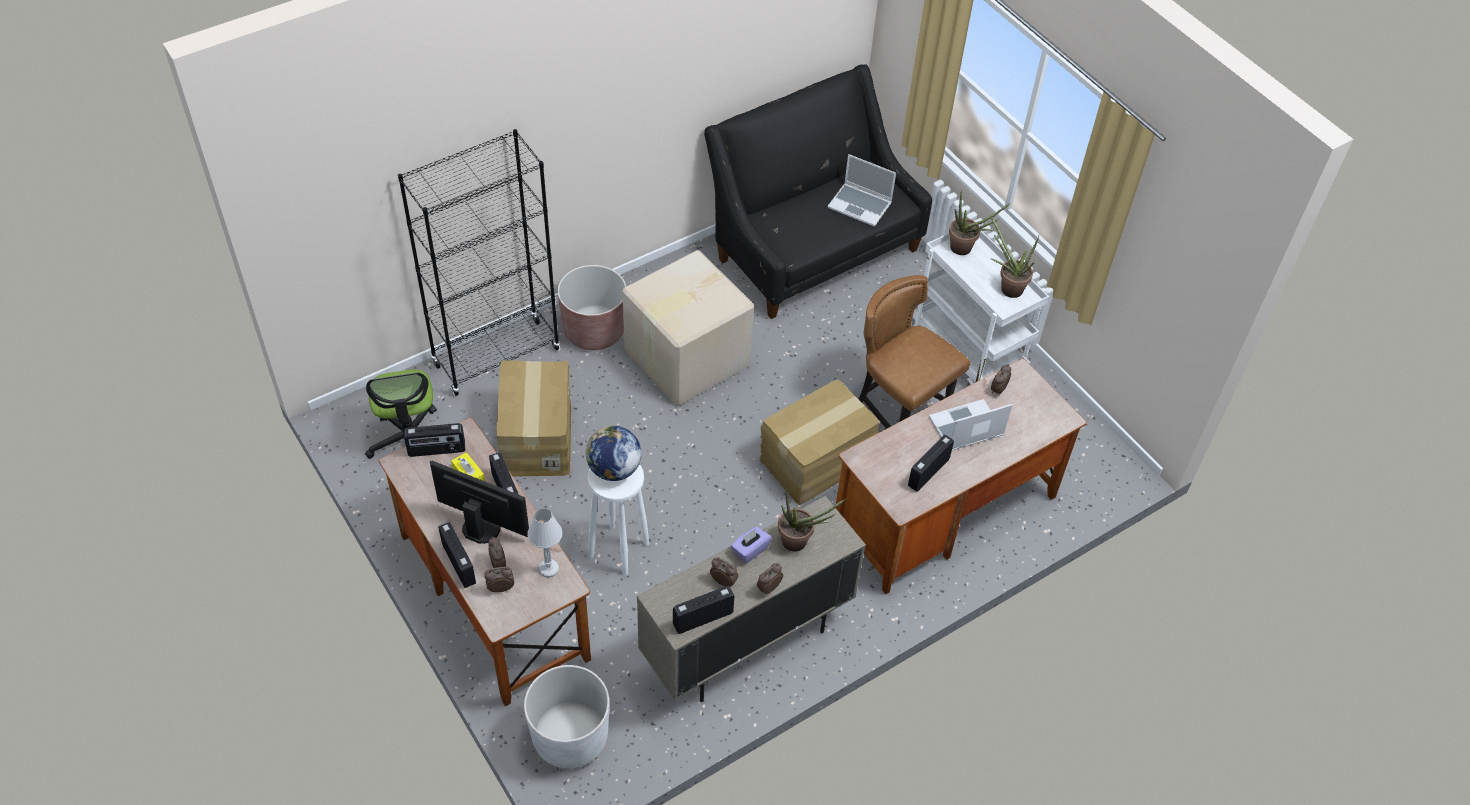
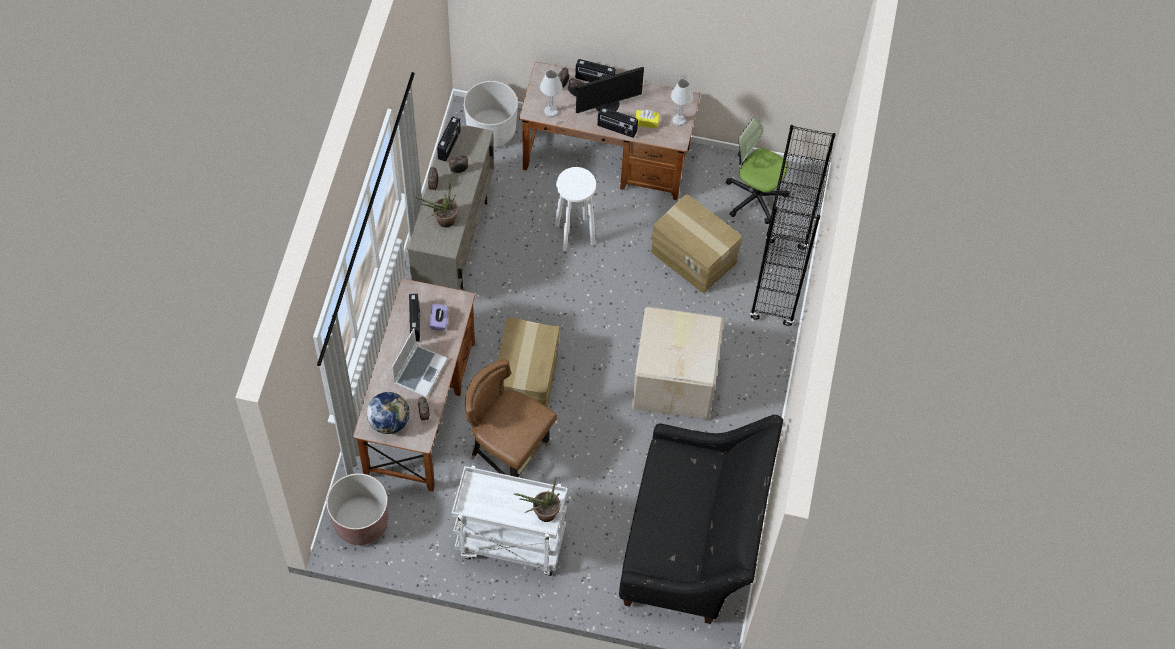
camera: 135 degrees right, 10 degrees up
radio [404,423,465,457] -> white table lamp [671,79,693,126]
brown planter [558,265,626,350] -> brown planter moved to [326,473,388,545]
globe [586,426,642,481] -> globe moved to [367,392,410,434]
purple tissue box [731,526,772,563] -> purple tissue box moved to [430,303,448,331]
laptop [828,154,896,227] -> none
brown chair [858,275,970,429] -> brown chair turned 150 degrees counterclockwise [465,360,557,477]
potted plant [991,217,1039,298] -> none

